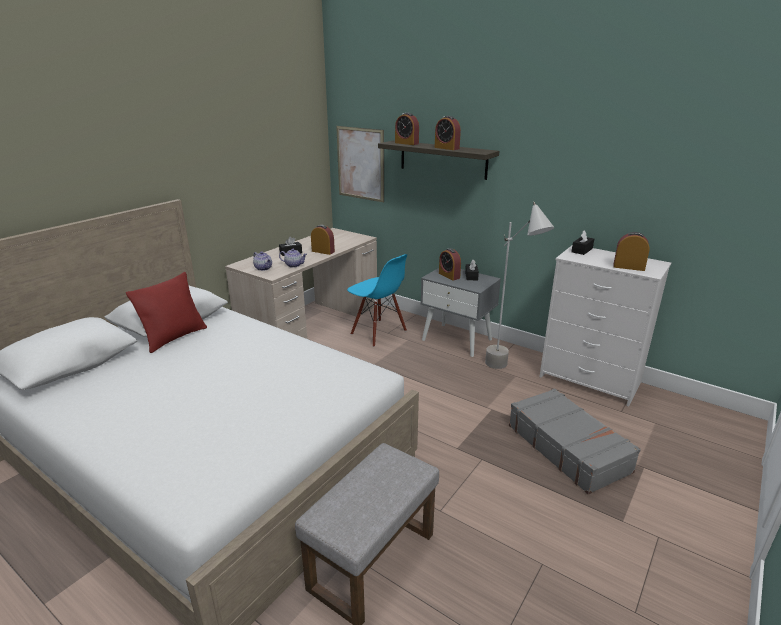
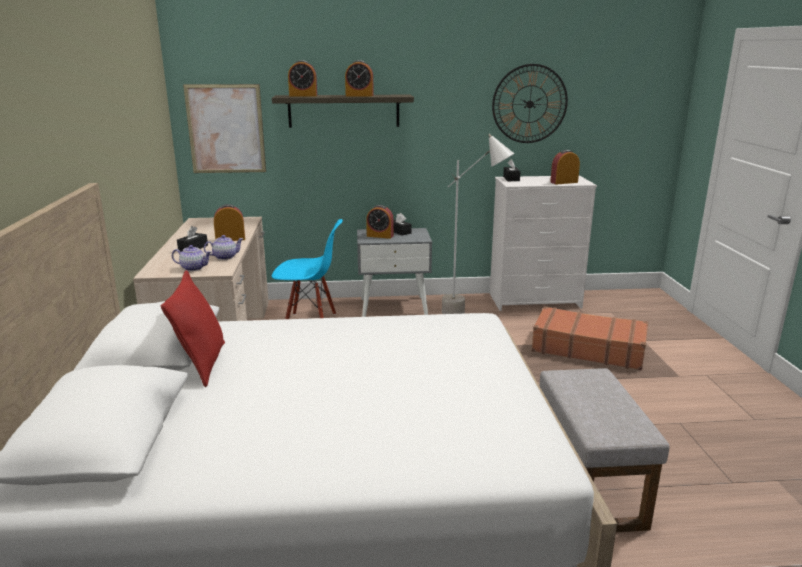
camera: 40 degrees left, 5 degrees down
grey suitcase [509,388,641,495] -> brown suitcase [531,306,648,370]
none -> wall clock [492,64,568,143]

